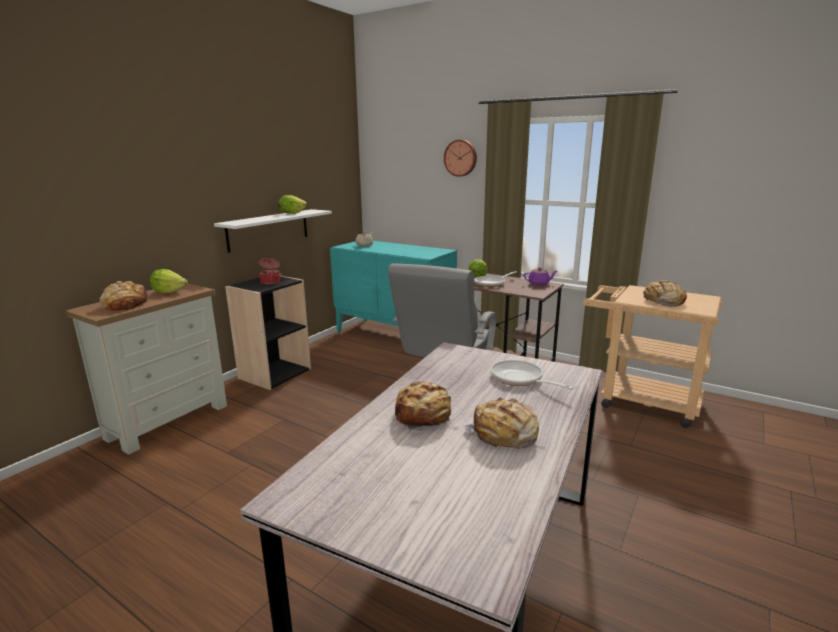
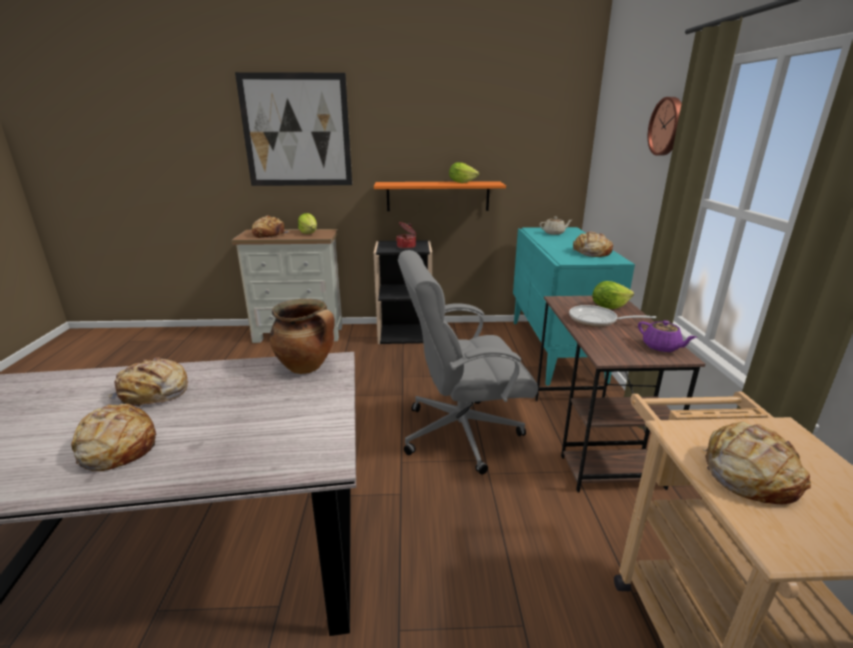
camera: 55 degrees right, 5 degrees up
white shelf [214,209,332,253] -> orange shelf [374,181,506,211]
frying pan [491,360,574,390] -> none
none -> picture [235,72,352,186]
none -> cooking pot [270,299,335,374]
none -> bread [573,231,613,257]

